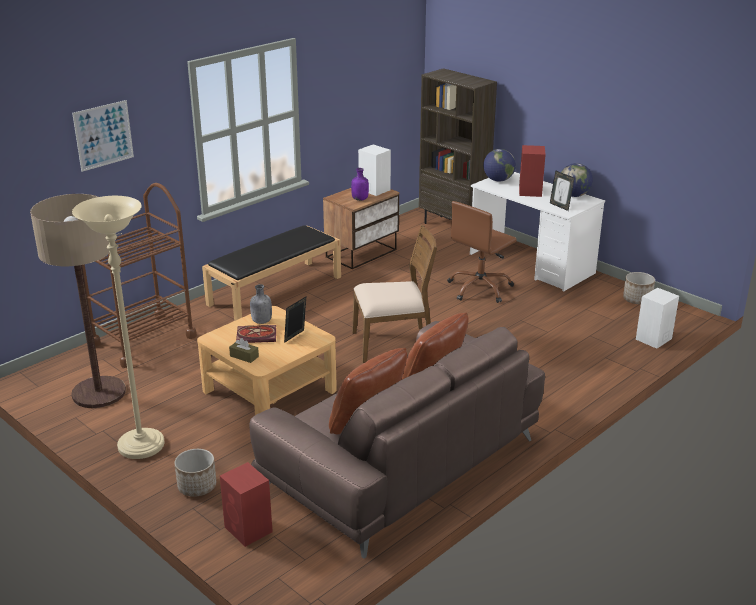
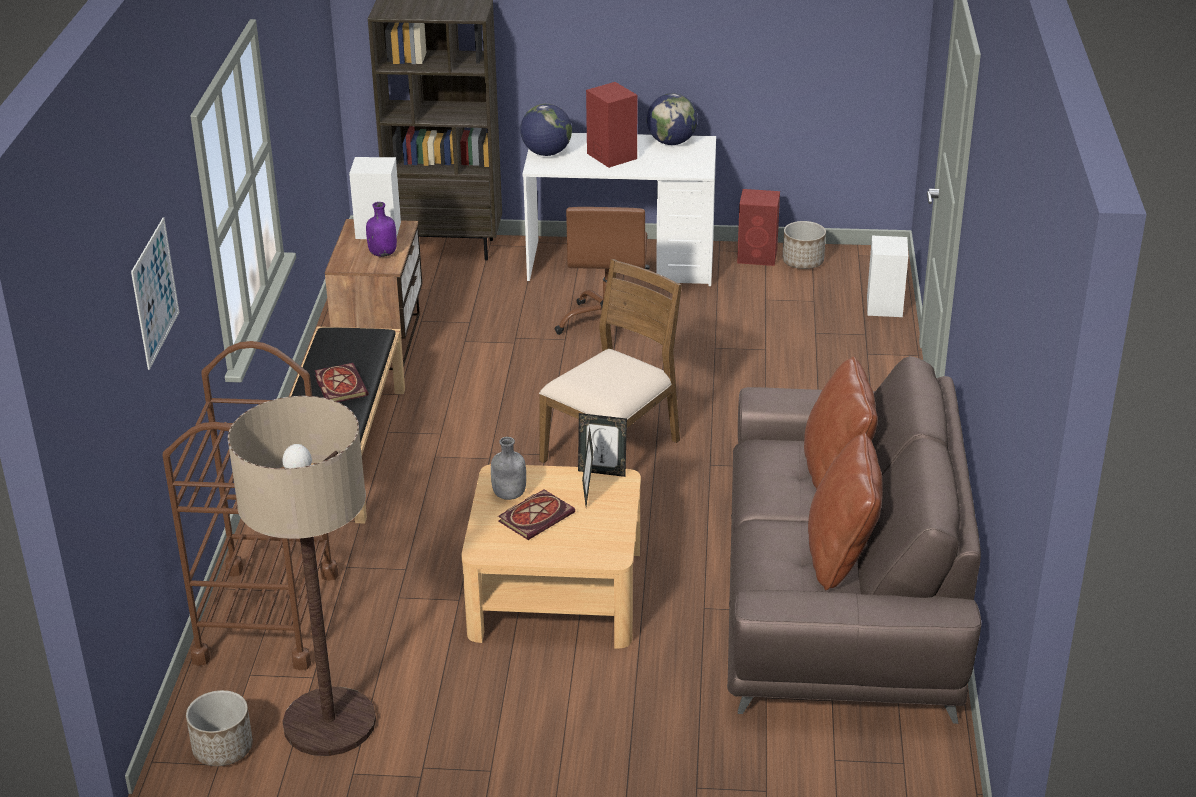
camera: 40 degrees left, 5 degrees up
beige floor lamp [72,196,164,459] -> none
planter [174,449,216,497] -> planter moved to [186,690,253,766]
red speaker [220,462,273,547] -> red speaker moved to [737,189,780,266]
brown tissue box [229,338,259,363] -> none
picture frame [550,170,575,211] -> picture frame moved to [578,413,627,477]
none -> book [315,363,368,402]

